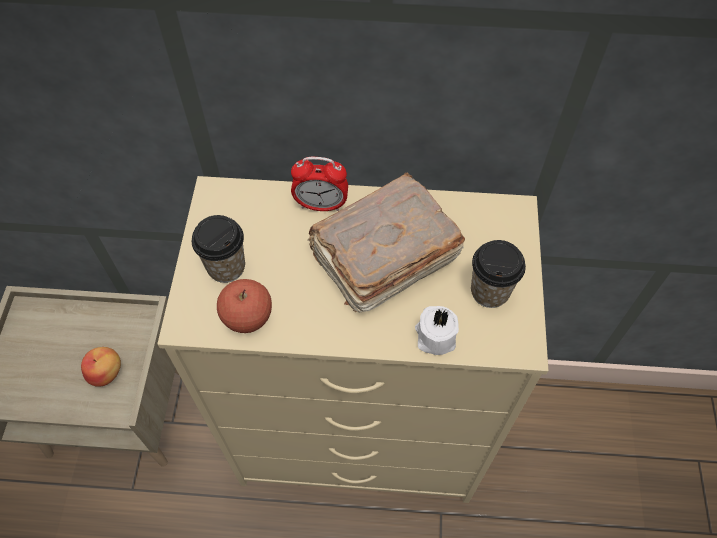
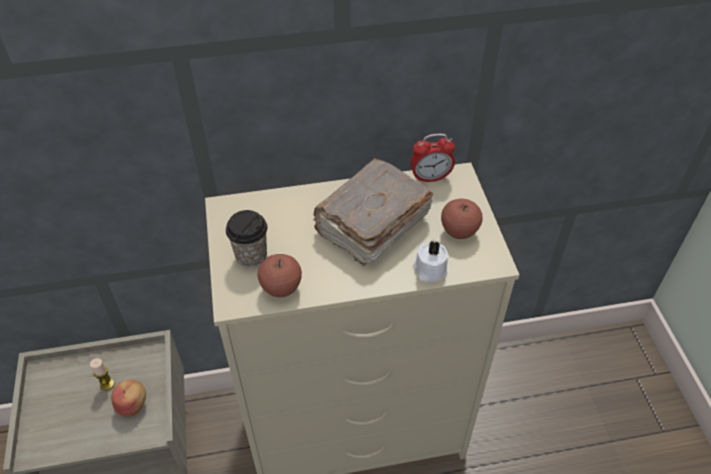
camera: 15 degrees left, 10 degrees down
alarm clock [291,157,348,211] -> alarm clock moved to [410,134,455,182]
cup [471,240,526,308] -> apple [441,199,483,239]
none -> candle [90,358,114,390]

